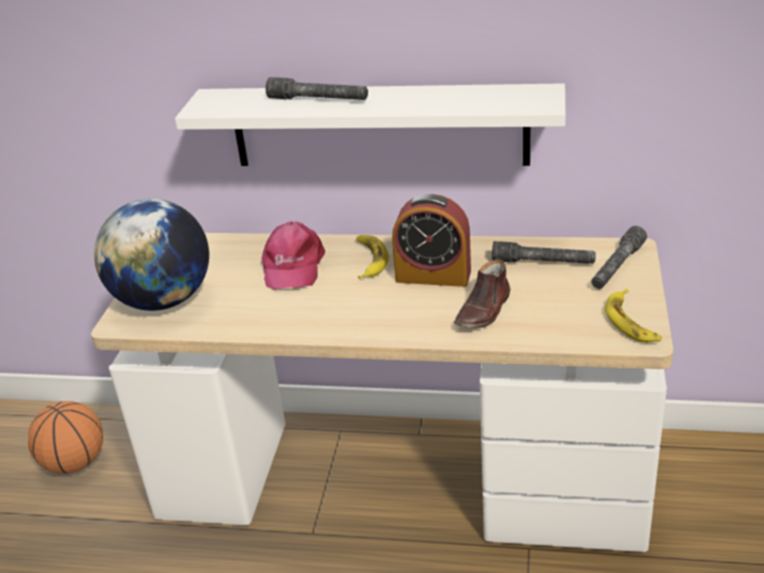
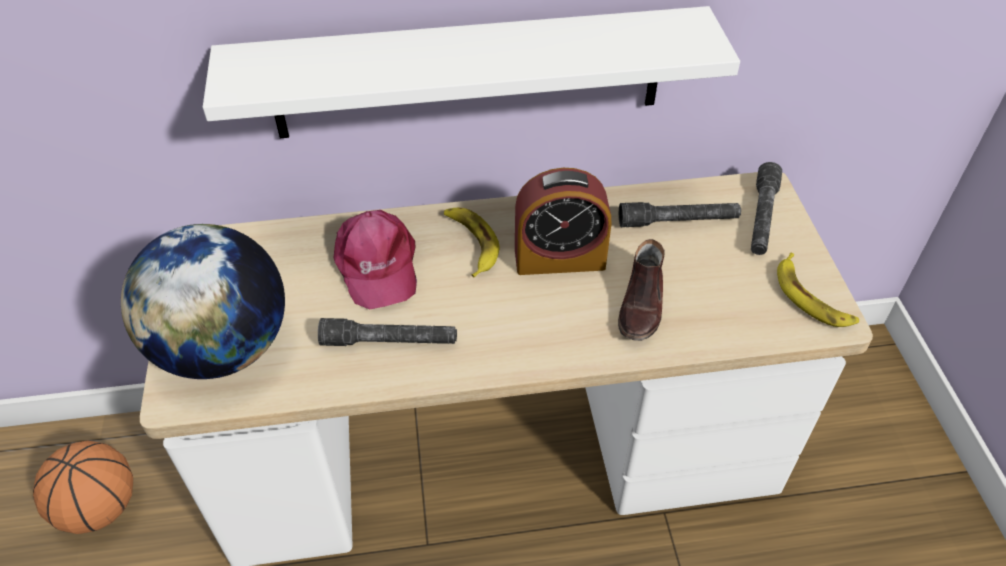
camera: 20 degrees left, 15 degrees up
grey flashlight [265,77,368,100] -> grey flashlight moved to [318,318,457,346]

